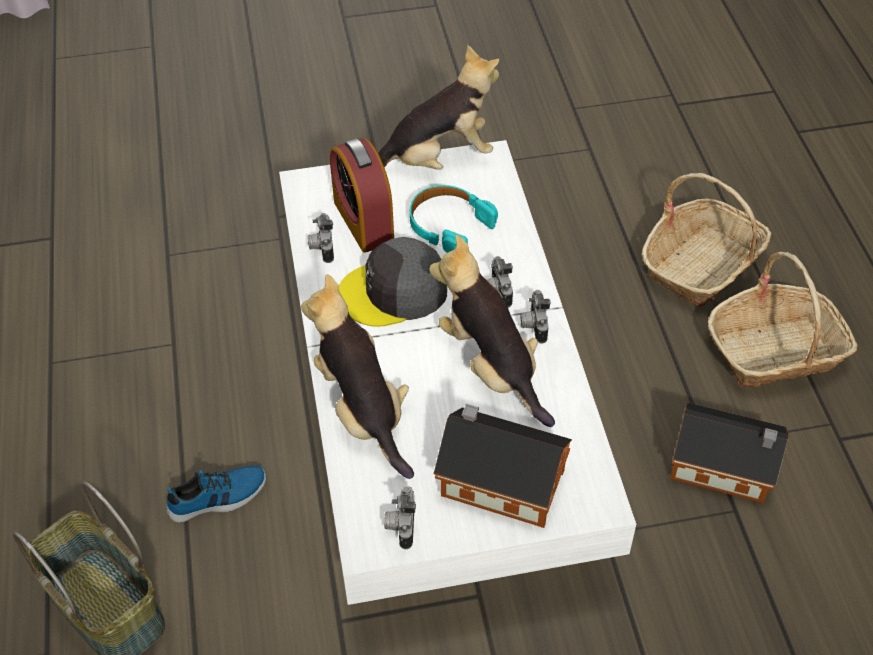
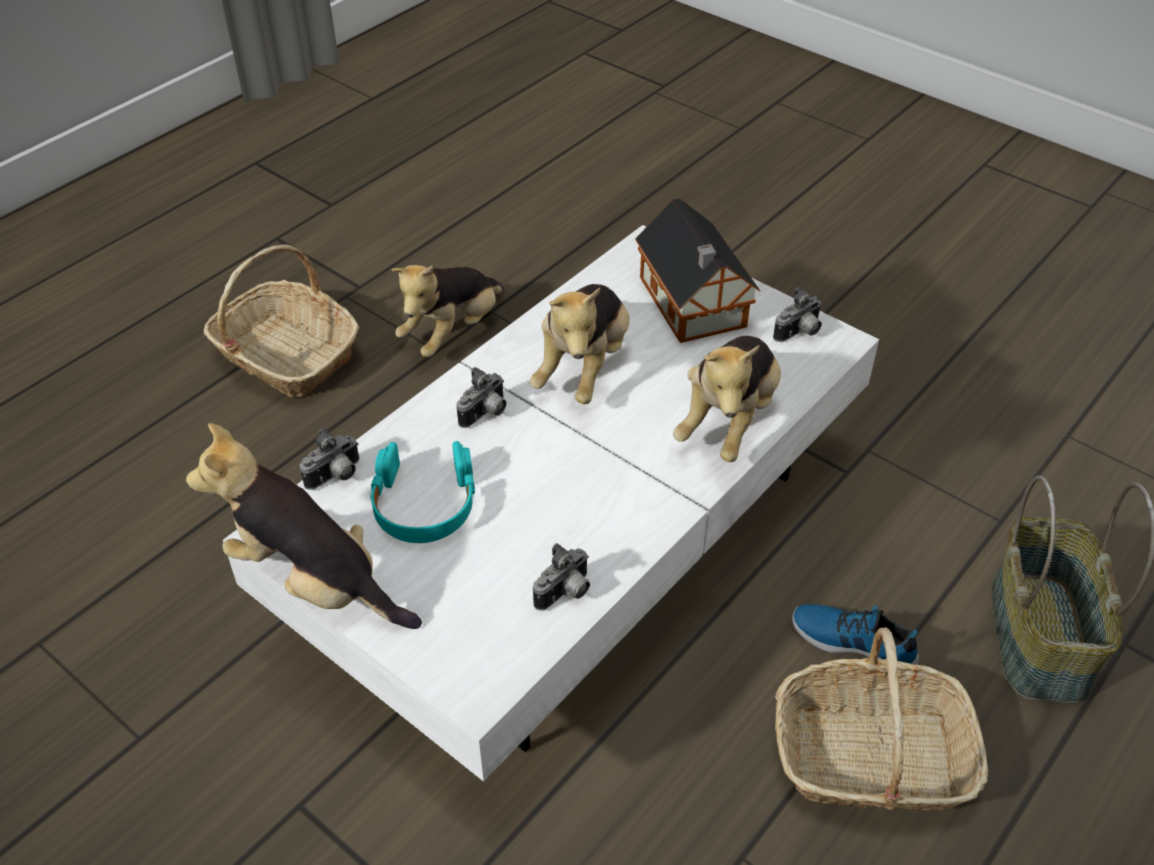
camera: 130 degrees left, 5 degrees down
alarm clock [330,138,394,253] -> none
grey cap [339,237,447,327] -> none
camera [520,290,551,344] -> camera moved to [300,428,359,490]
basket [642,173,772,307] -> basket moved to [775,627,988,810]
toy house [670,402,789,503] -> plush toy [392,265,504,357]

